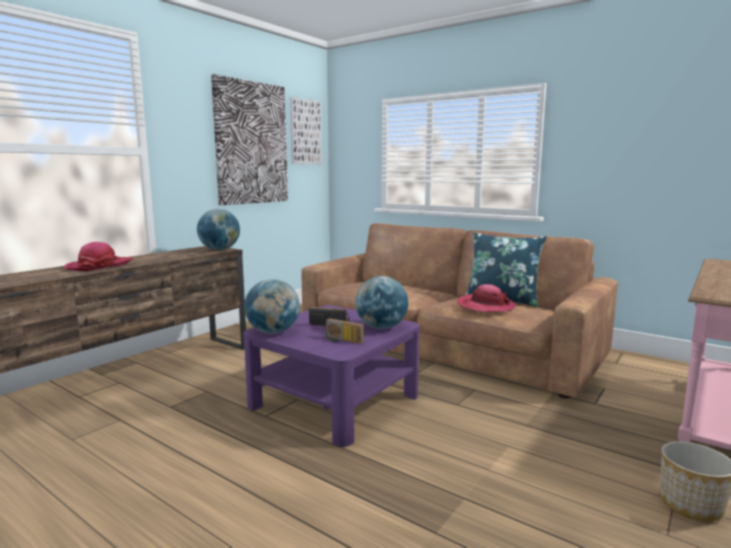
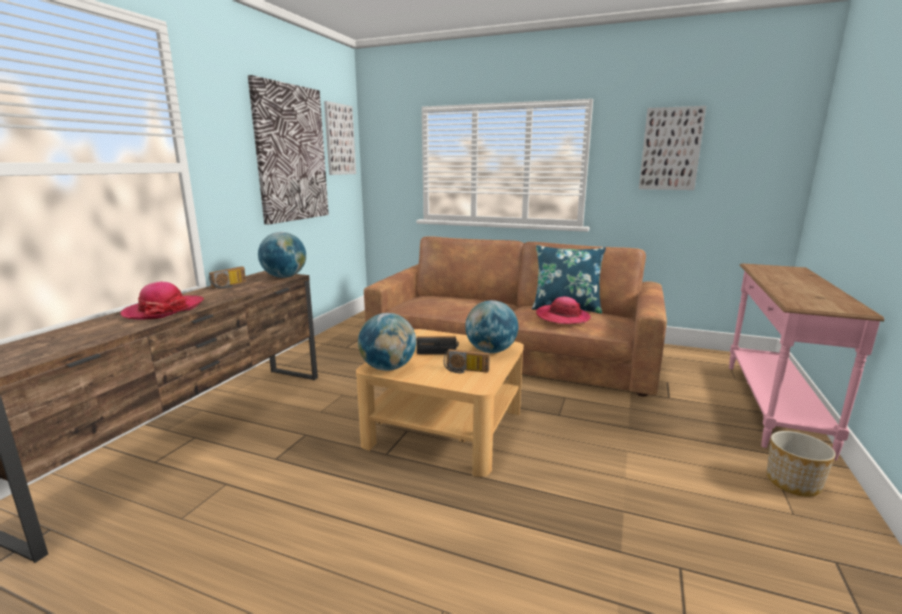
camera: 15 degrees left, 5 degrees up
purple coffee table [243,305,420,447] -> beige coffee table [356,329,524,477]
none -> radio [209,266,246,289]
none -> picture [639,106,706,190]

